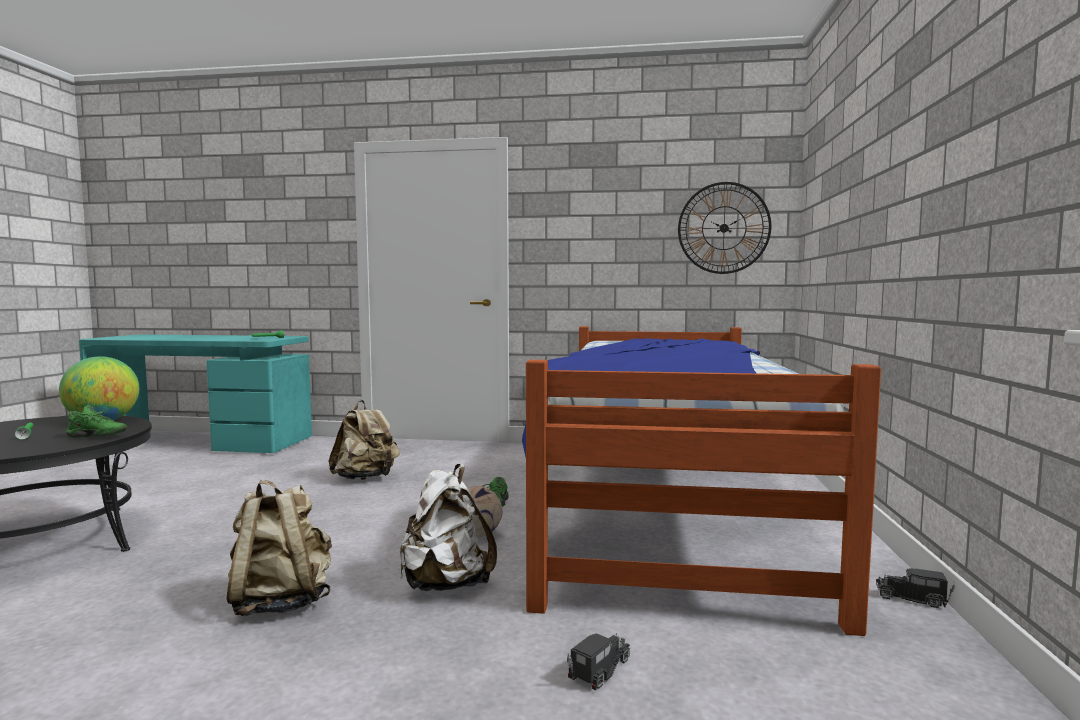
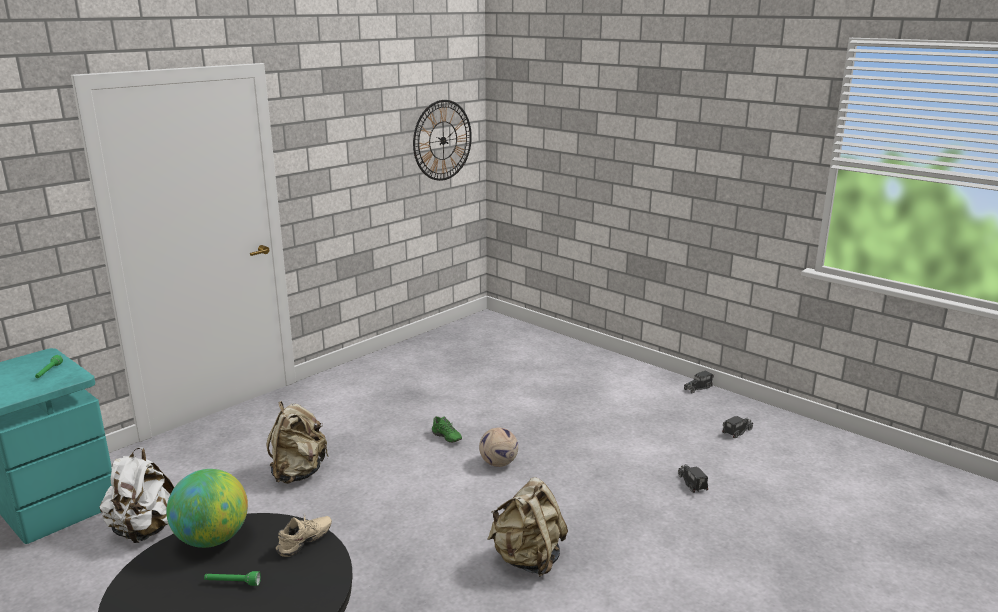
camera: 55 degrees left, 15 degrees up
green shoe [66,405,127,438] -> beige shoe [276,516,332,557]
white backpack [400,464,497,591] -> white backpack moved to [99,447,174,543]
bed [522,326,881,636] -> none
none -> toy truck [722,416,753,438]

